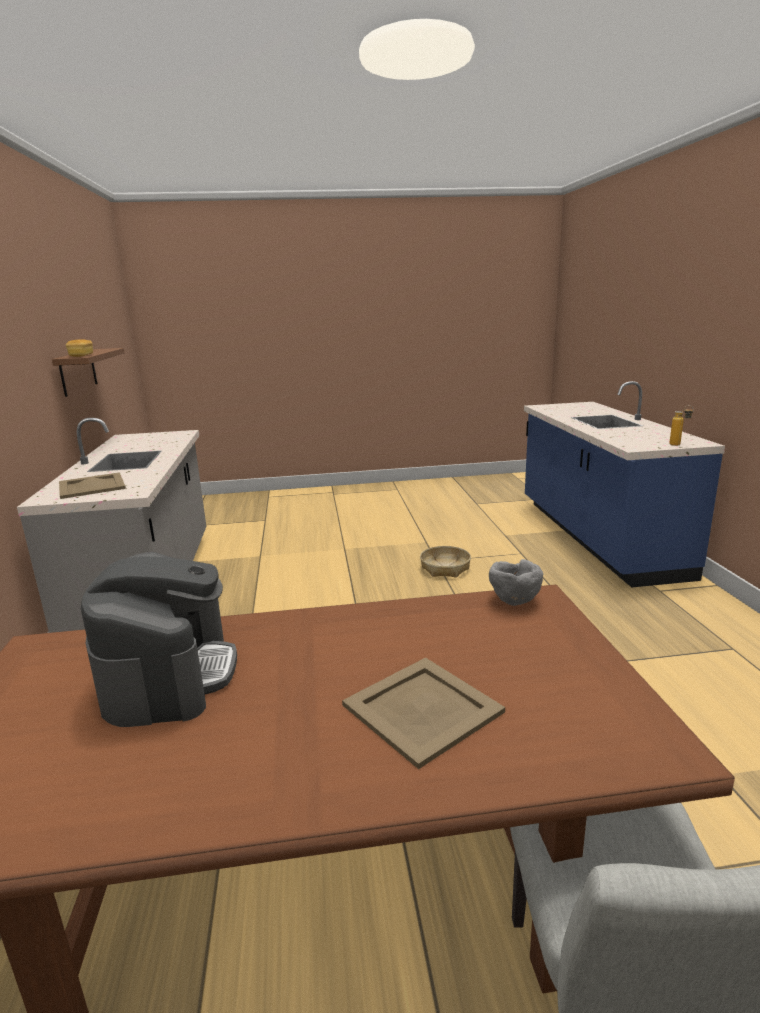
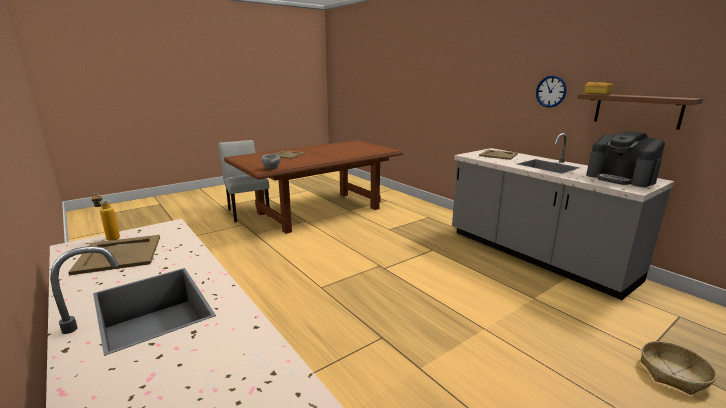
camera: 150 degrees right, 0 degrees up
coffee machine [81,552,237,727] -> coffee machine moved to [586,131,665,187]
basket [420,546,471,578] -> basket moved to [641,341,717,395]
none -> beige tray [69,235,160,276]
none -> wall clock [536,75,567,107]

